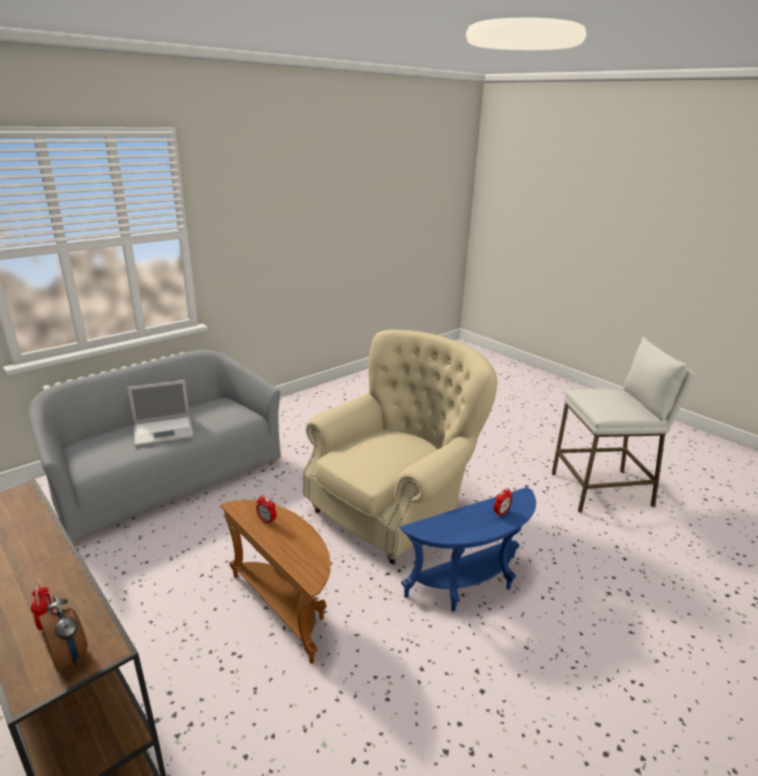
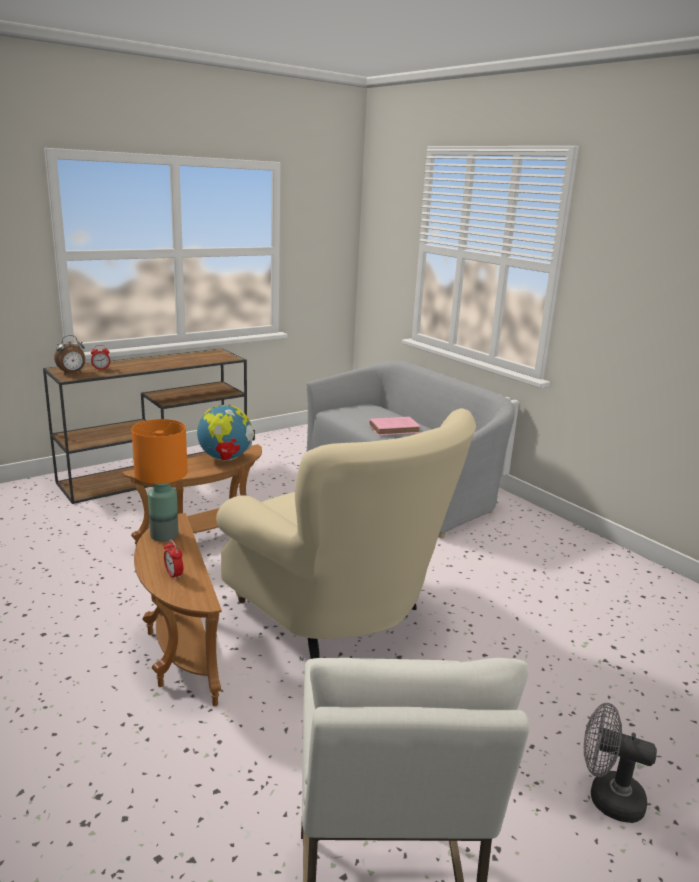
camera: 95 degrees right, 5 degrees down
laptop [127,380,194,447] -> pink book [369,417,420,436]
alarm clock [256,495,277,525] -> globe [197,403,255,461]
blue side table [400,487,536,612] -> brown side table [134,513,222,706]
none -> orange table lamp [131,419,188,542]
none -> grey fan [584,703,657,823]

